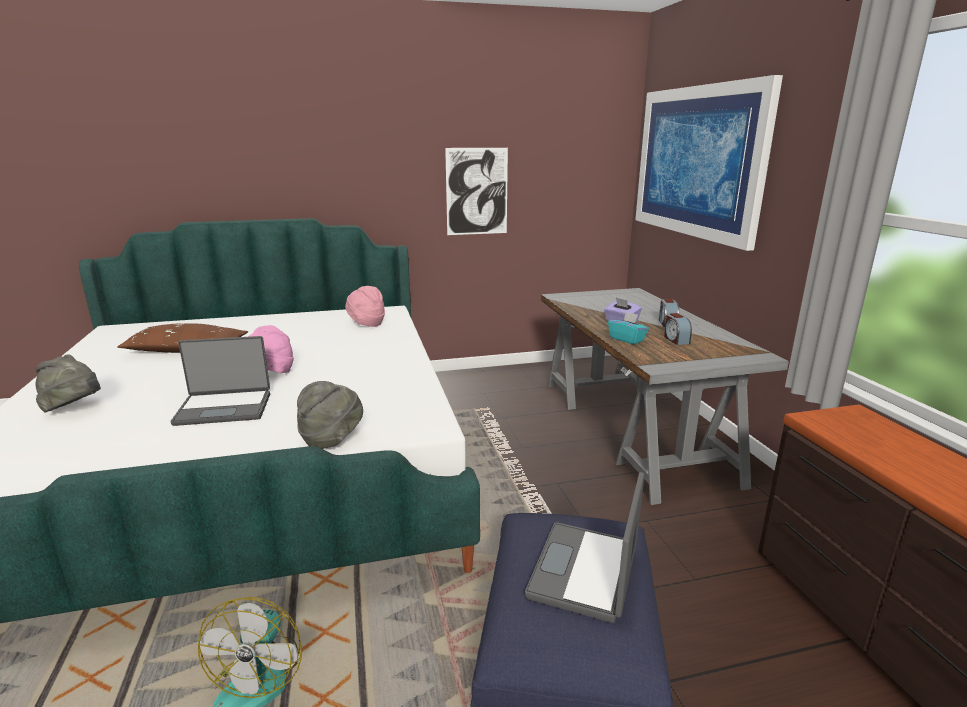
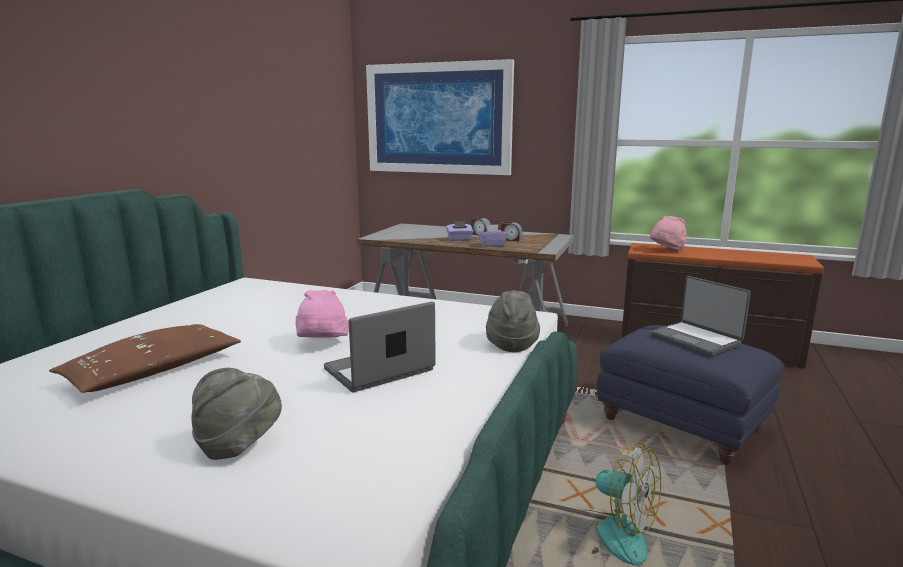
camera: 55 degrees left, 5 degrees down
laptop [170,336,270,426] -> laptop turned 150 degrees counterclockwise [324,301,436,392]
pink hat [345,286,385,327] -> pink hat moved to [650,216,687,250]
picture [445,148,508,235] -> none
turquoise tissue box [608,312,649,344] -> purple tissue box [479,225,508,247]

